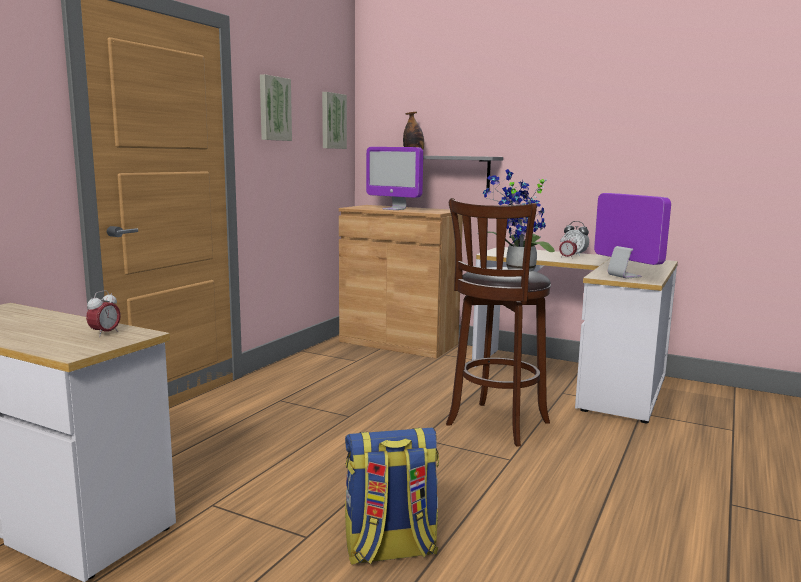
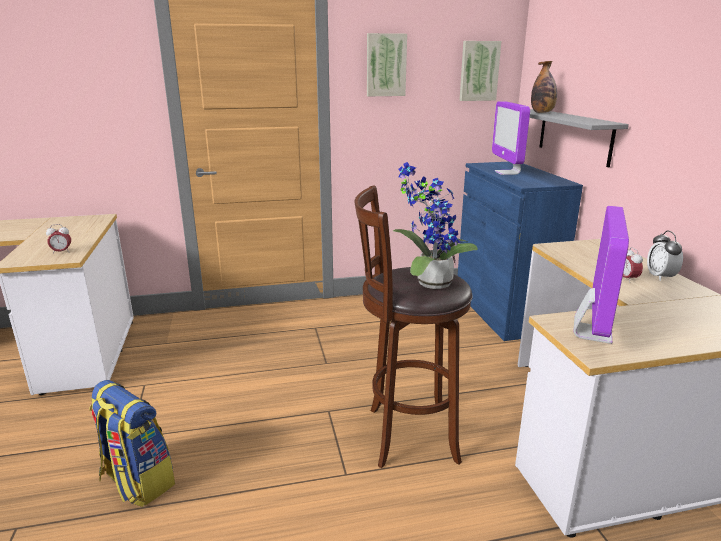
camera: 50 degrees right, 10 degrees up
brown cabinet [339,205,463,358] -> blue cabinet [458,162,583,341]

